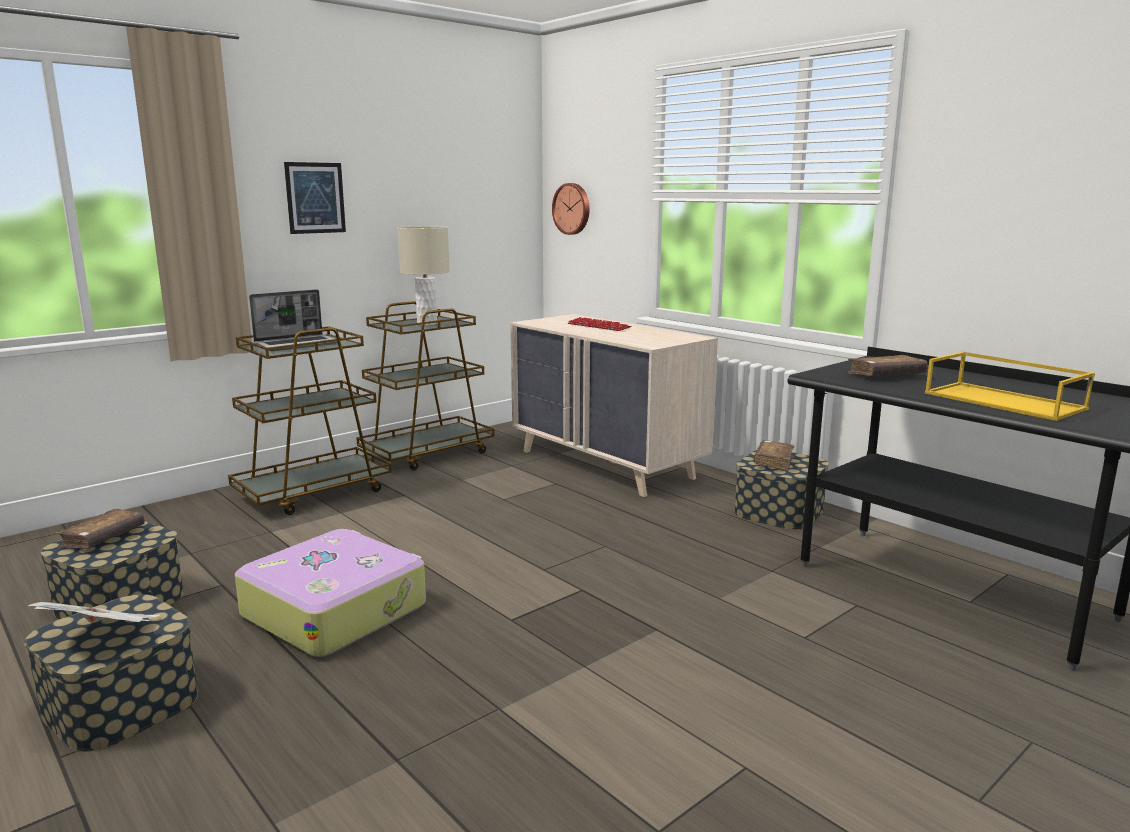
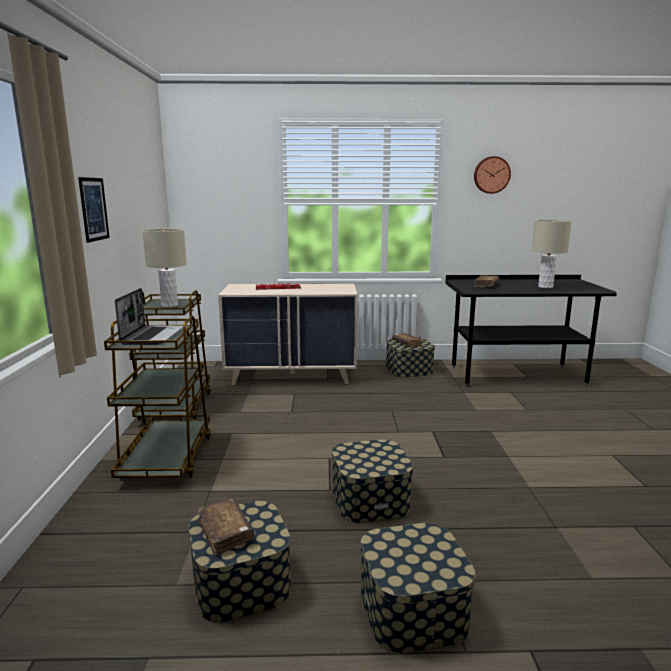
camera: 50 degrees left, 0 degrees up
newspaper [28,602,160,623] -> none
suitcase [235,529,426,657] -> storage box [332,439,413,523]
wall clock [552,183,590,235] -> wall clock moved to [474,156,511,194]
yellow tray [925,352,1095,421] -> beige table lamp [531,220,572,288]

